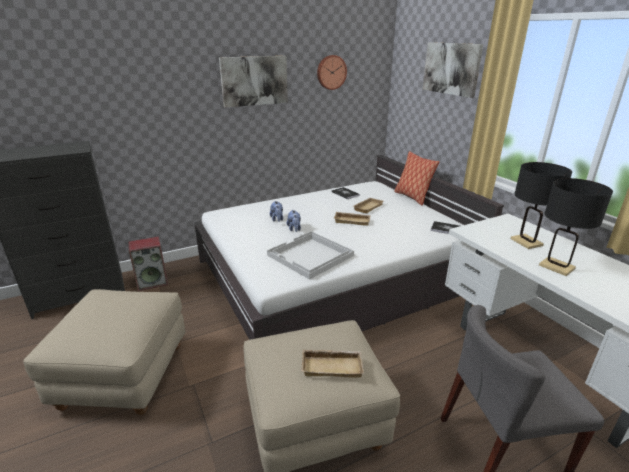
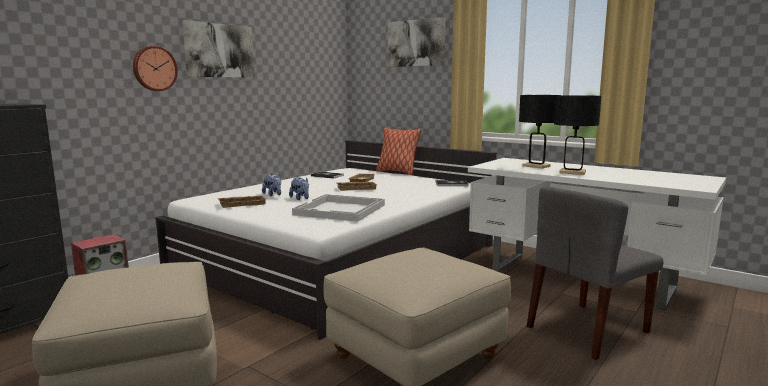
camera: 25 degrees left, 15 degrees down
beige tray [301,350,364,378] -> beige tray moved to [218,195,266,208]
wall clock [317,55,347,90] -> wall clock moved to [133,46,178,91]

